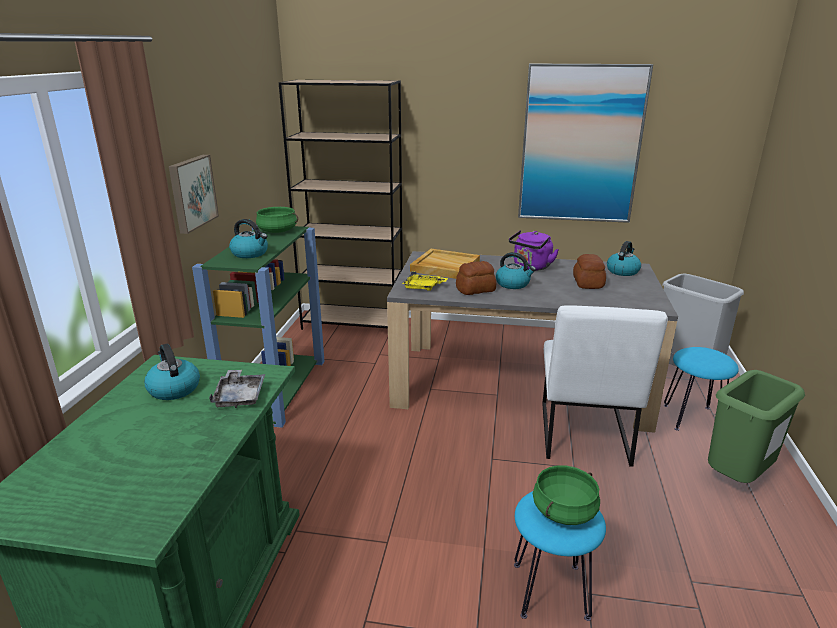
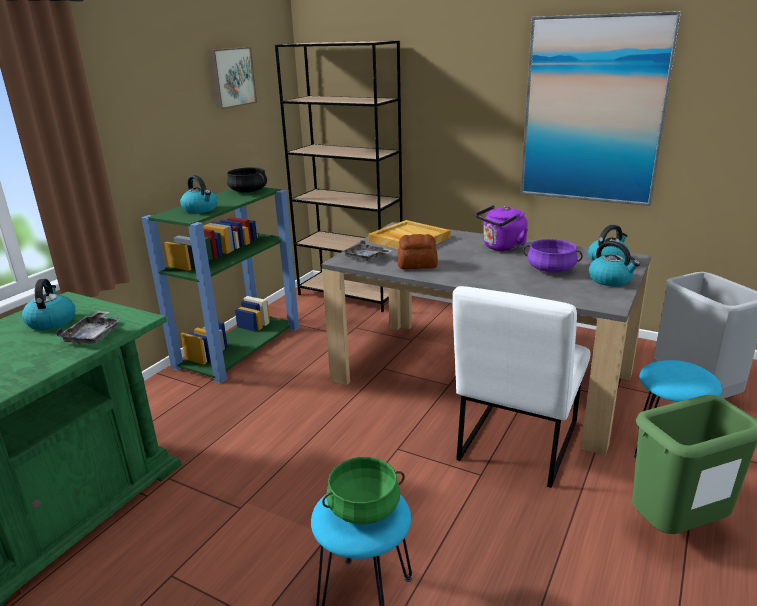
camera: 20 degrees right, 0 degrees up
picture [169,155,219,234] -> picture moved to [209,47,257,109]
green cooking pot [256,207,298,233] -> black cooking pot [227,167,267,193]
yellow tray [402,271,448,291] -> grey tray [341,240,393,261]
kettle [496,252,536,289] -> kettle moved to [589,241,640,286]
bread [573,254,606,289] -> purple cooking pot [523,239,583,273]

